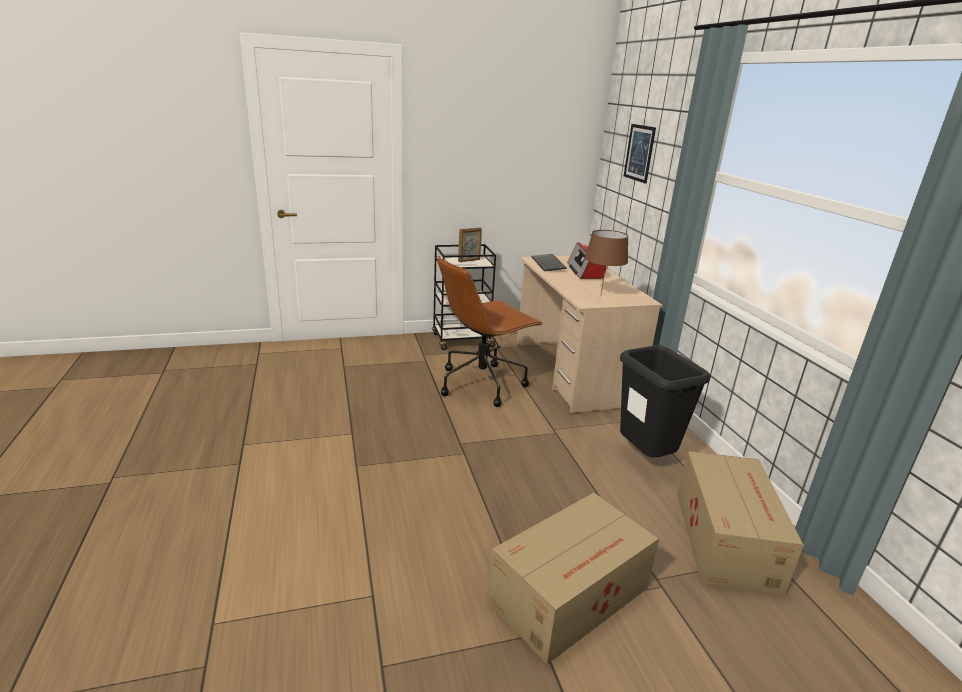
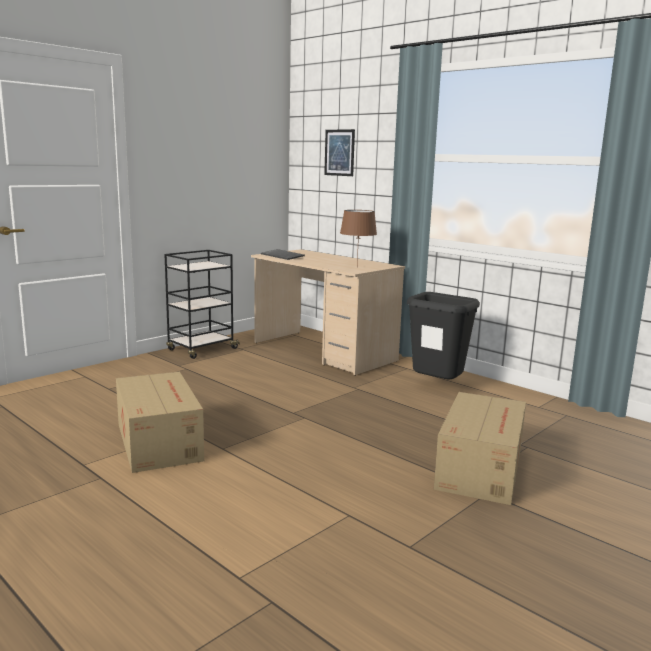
camera: 30 degrees left, 10 degrees down
brown office chair [437,257,543,407] -> none
picture frame [458,227,482,262] -> none
radio [567,242,607,279] -> none
cardboard box [677,451,804,595] -> cardboard box moved to [116,371,204,473]

